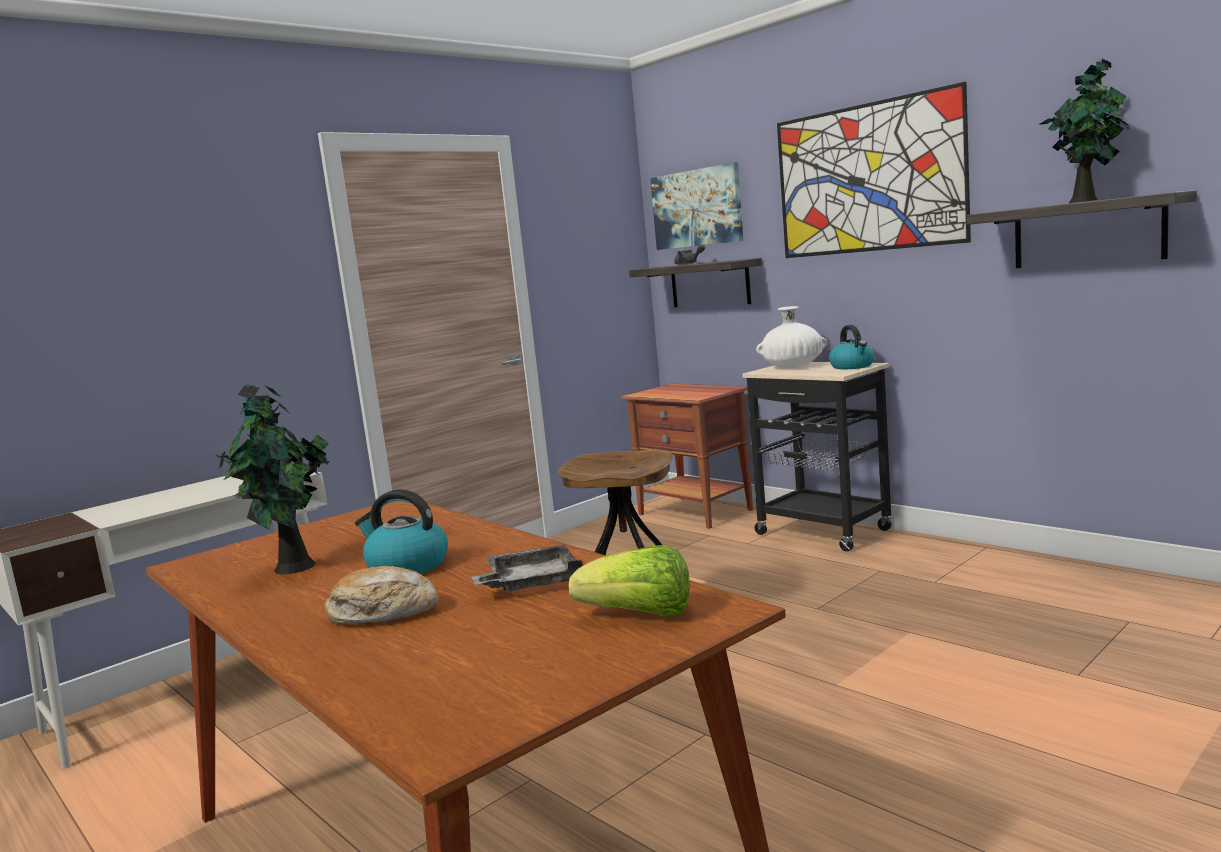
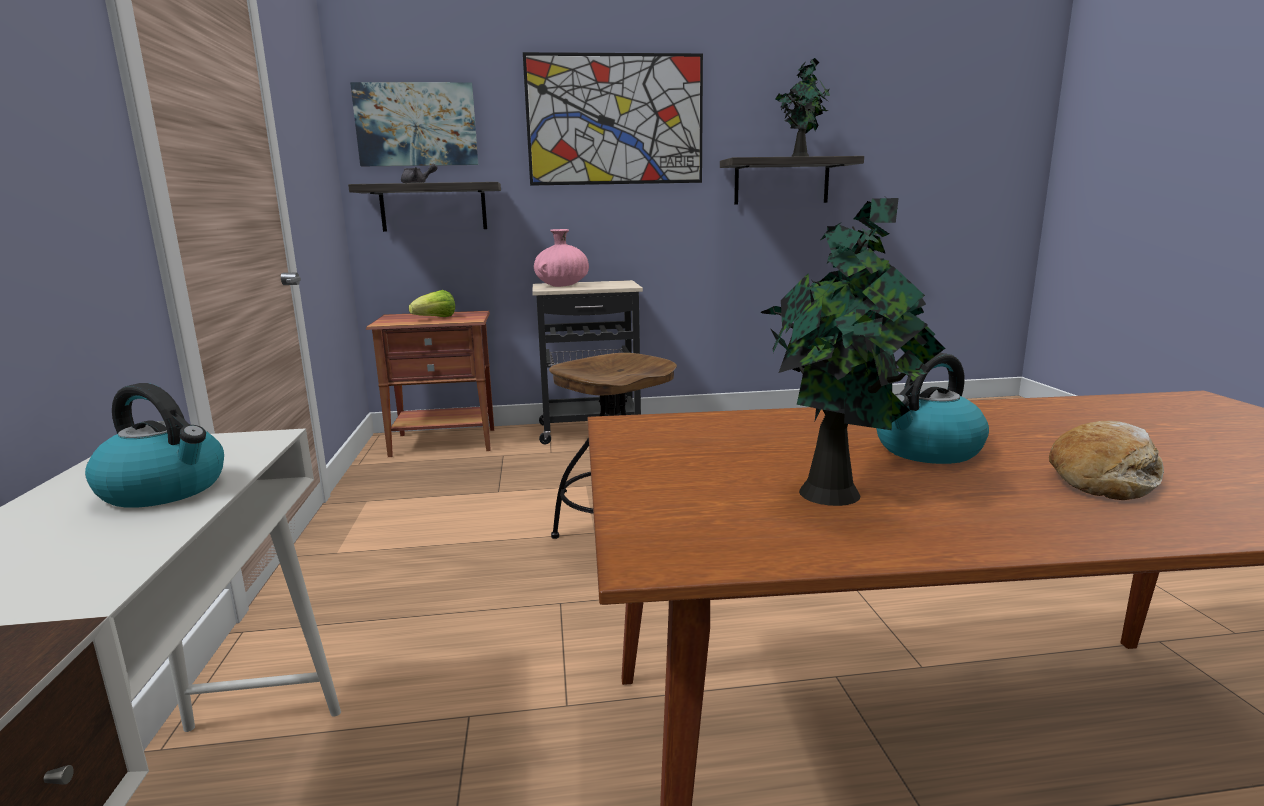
camera: 55 degrees left, 5 degrees up
grey tray [471,545,582,591] -> none
lettuce [569,545,690,617] -> lettuce moved to [409,290,455,317]
white vase [756,306,828,369] -> pink vase [534,229,589,287]
kettle [829,325,875,369] -> kettle moved to [85,383,224,508]

